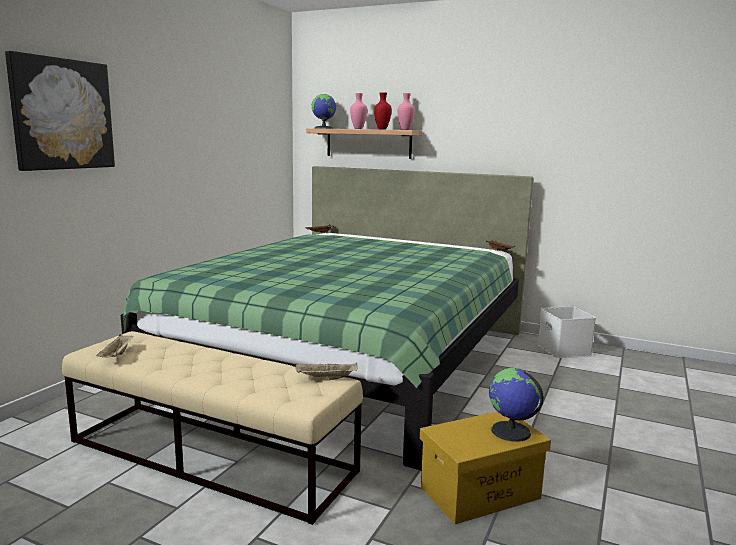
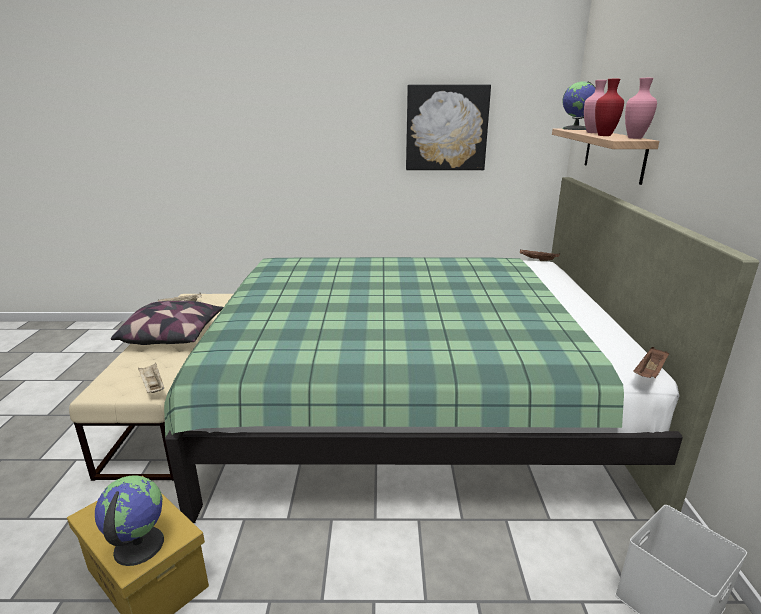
camera: 65 degrees right, 10 degrees up
picture [5,51,115,171] -> picture moved to [406,85,491,170]
none -> pillow [111,301,224,345]

